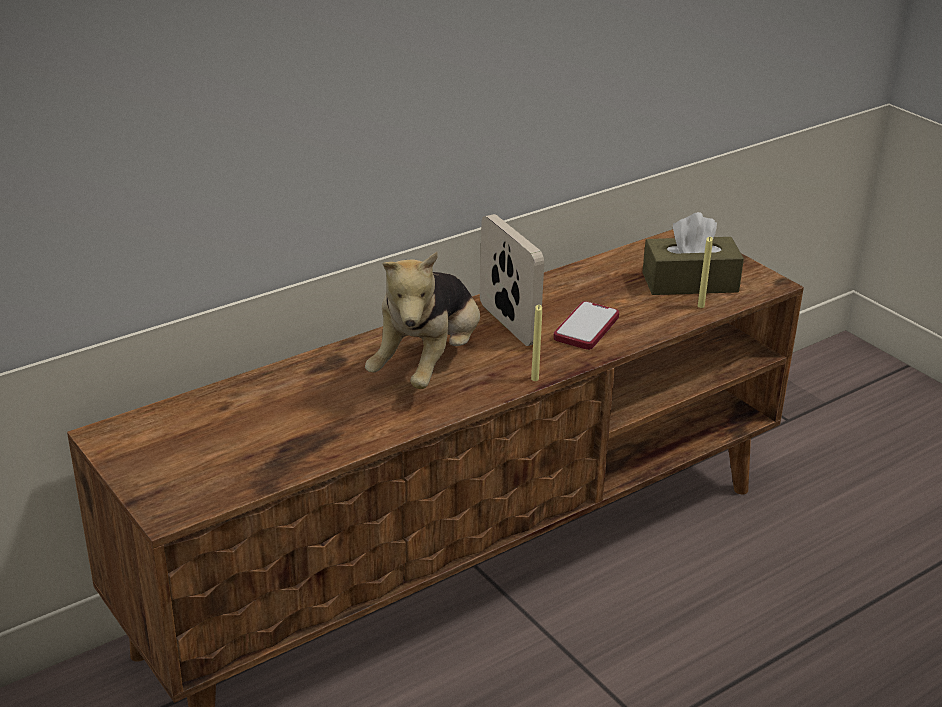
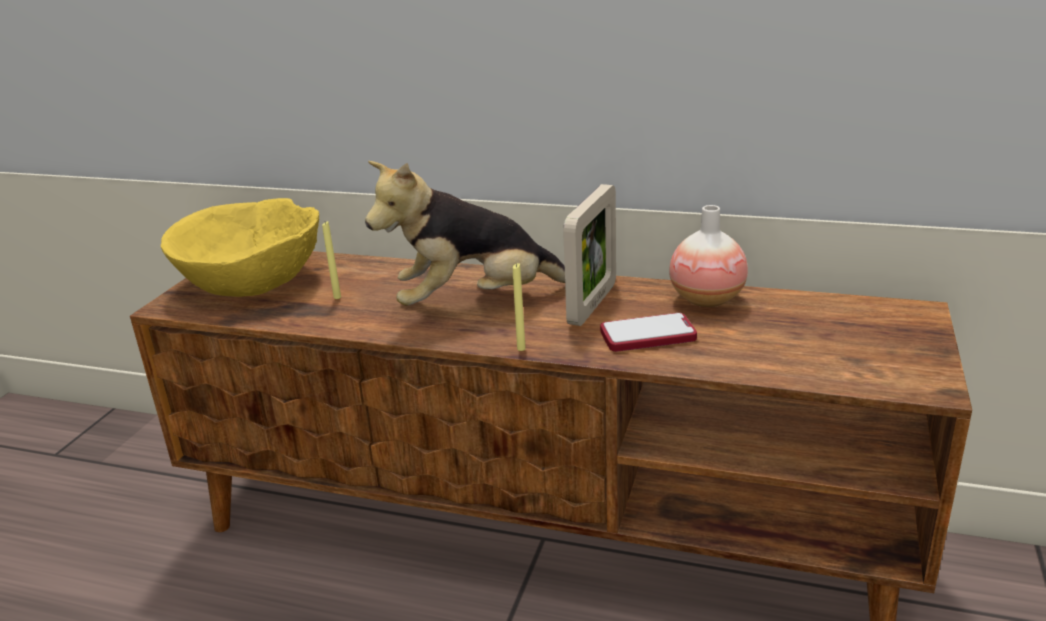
camera: 55 degrees right, 5 degrees down
brown tissue box [642,212,744,295] -> none
yellow candle [698,237,713,308] -> yellow candle moved to [322,221,341,299]
none -> yellow bowl [161,198,319,297]
none -> vase [669,205,748,307]

